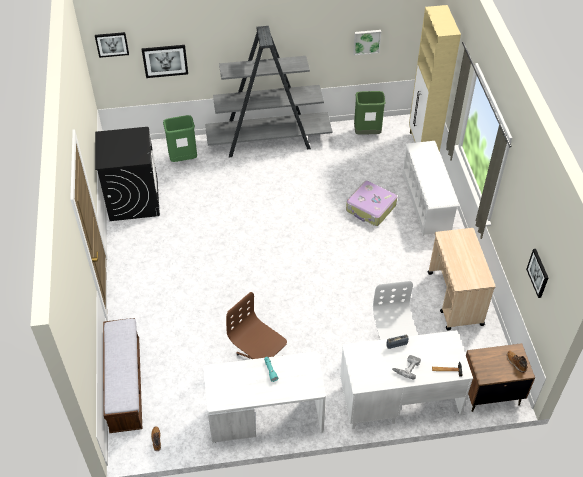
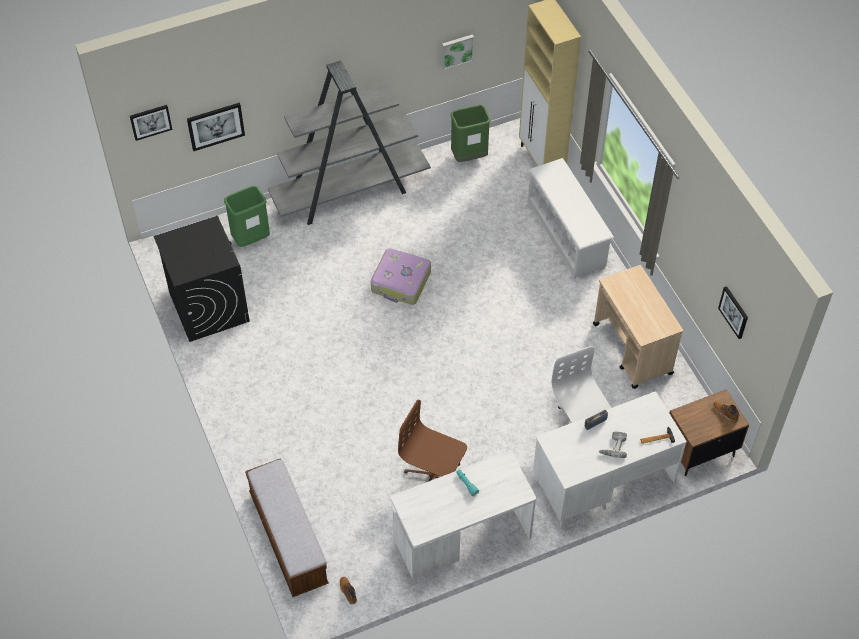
camera: 15 degrees left, 5 degrees up
suitcase [346,181,397,226] -> suitcase moved to [371,248,431,305]

